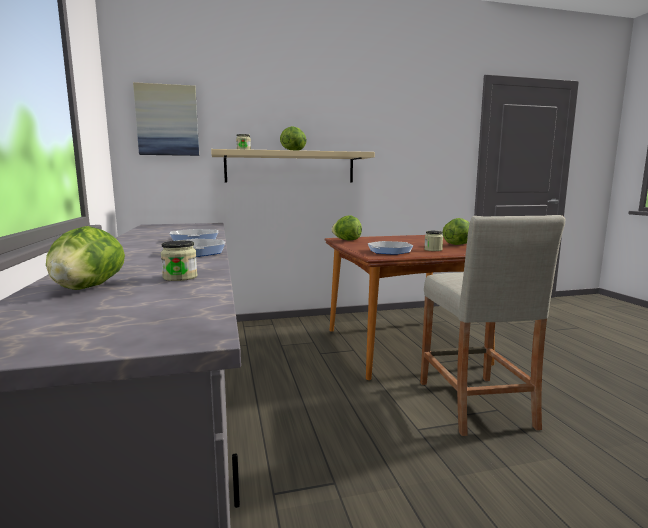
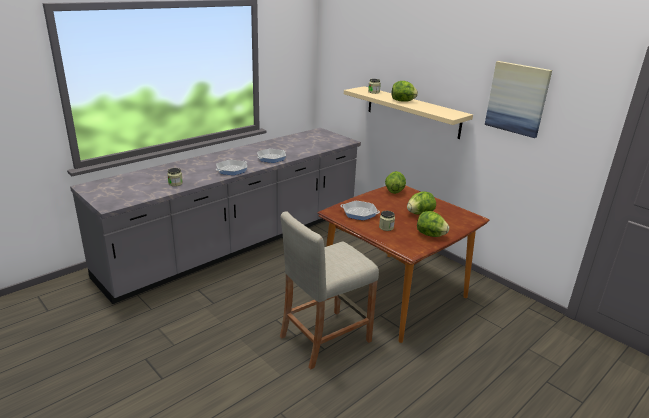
camera: 60 degrees right, 15 degrees up
lettuce [46,226,125,290] -> lettuce moved to [407,191,436,215]
picture [133,82,199,156] -> picture moved to [485,61,552,138]

